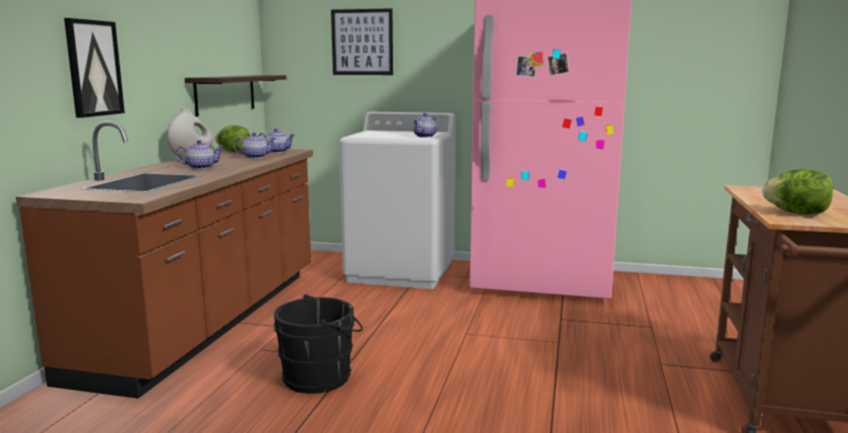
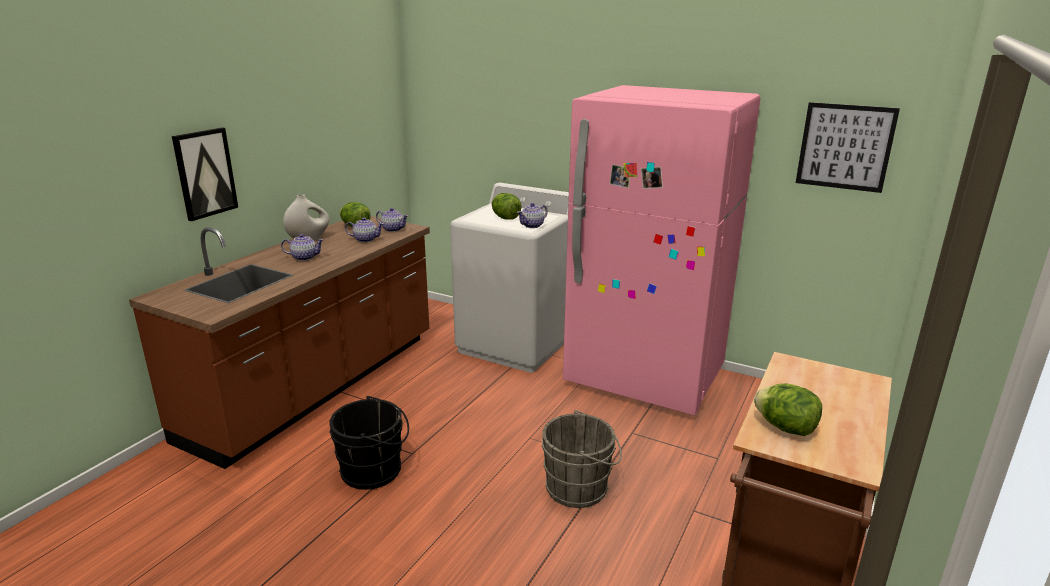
camera: 15 degrees right, 10 degrees up
shelf [185,75,286,117] -> none
picture [331,8,393,75] -> picture moved to [796,102,900,193]
none -> lettuce [492,193,522,220]
none -> grey bucket [541,410,622,508]

